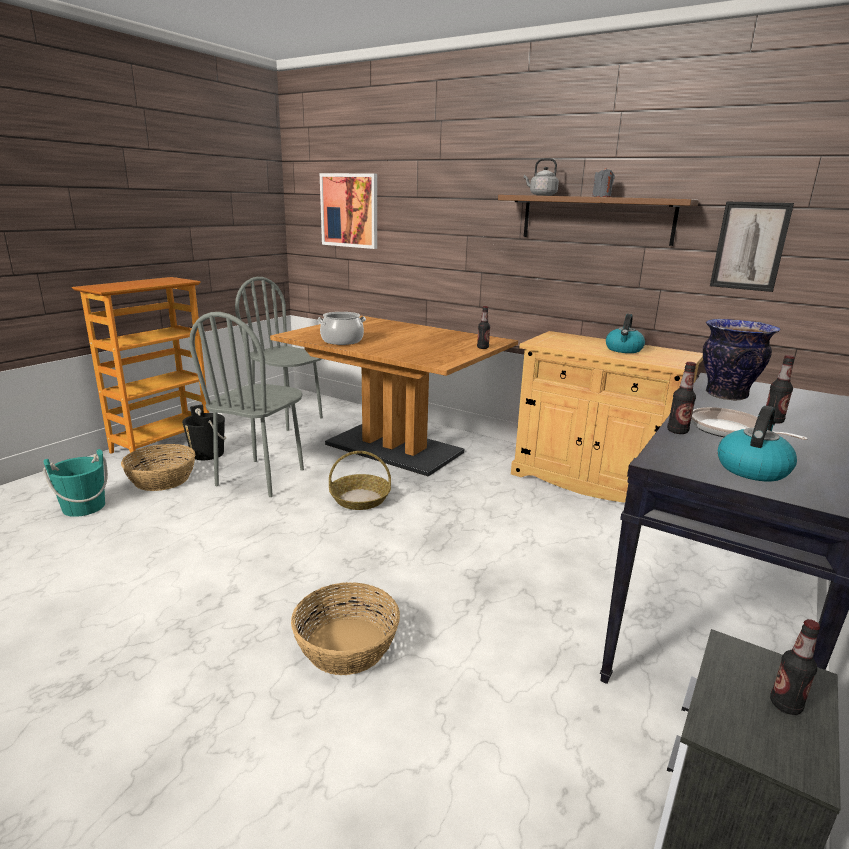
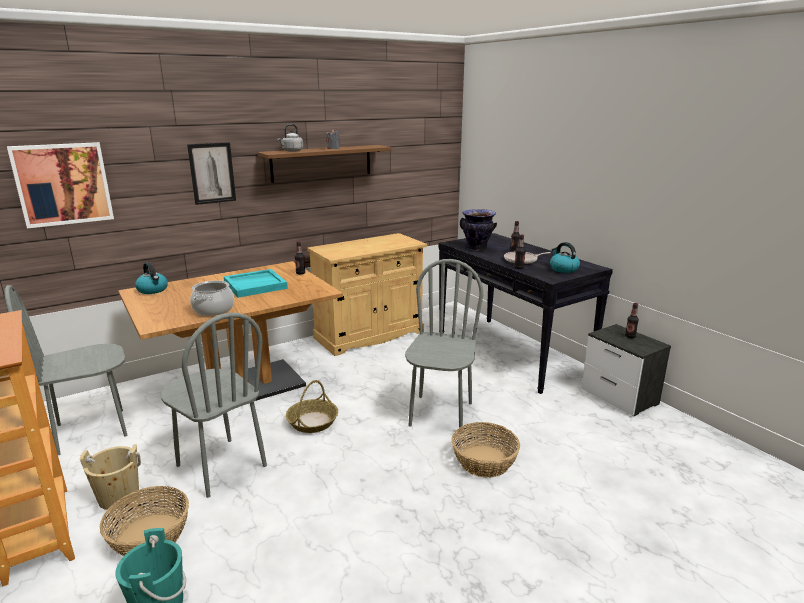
camera: 65 degrees left, 0 degrees up
black bucket [182,405,226,460] -> beige bucket [80,444,141,510]
kettle [606,314,645,353] -> kettle moved to [135,262,168,294]
picture [710,201,794,292] -> picture moved to [187,142,236,205]
none -> turquoise tray [224,269,288,298]
none -> grey chair [405,259,483,433]

